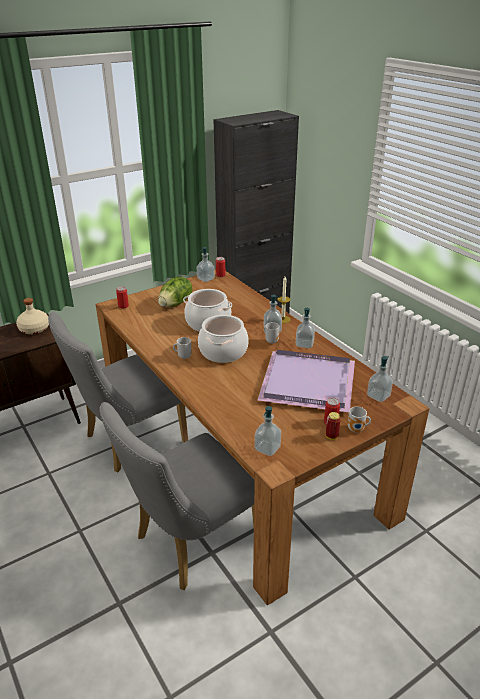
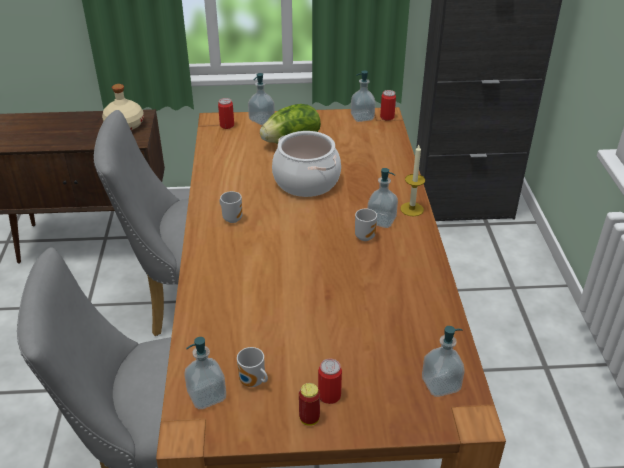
camera: 30 degrees right, 5 degrees up
cooking pot [198,315,249,363] -> none
purple tray [257,350,355,412] -> none
soap dispenser [296,308,315,348] -> soap dispenser moved to [248,73,275,125]
mug [348,407,371,433] -> mug moved to [237,347,268,387]

